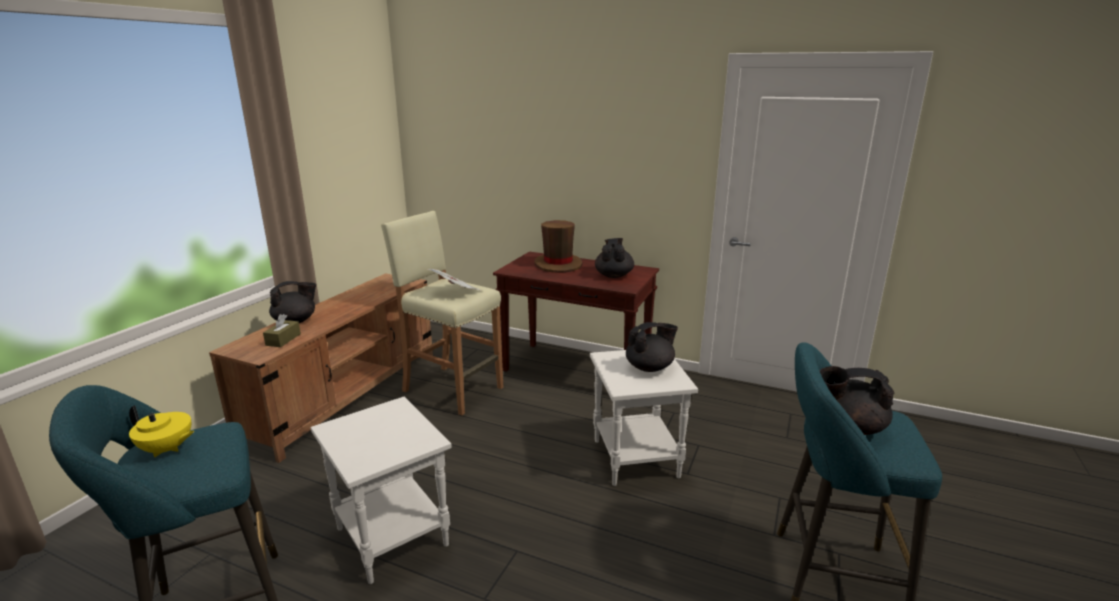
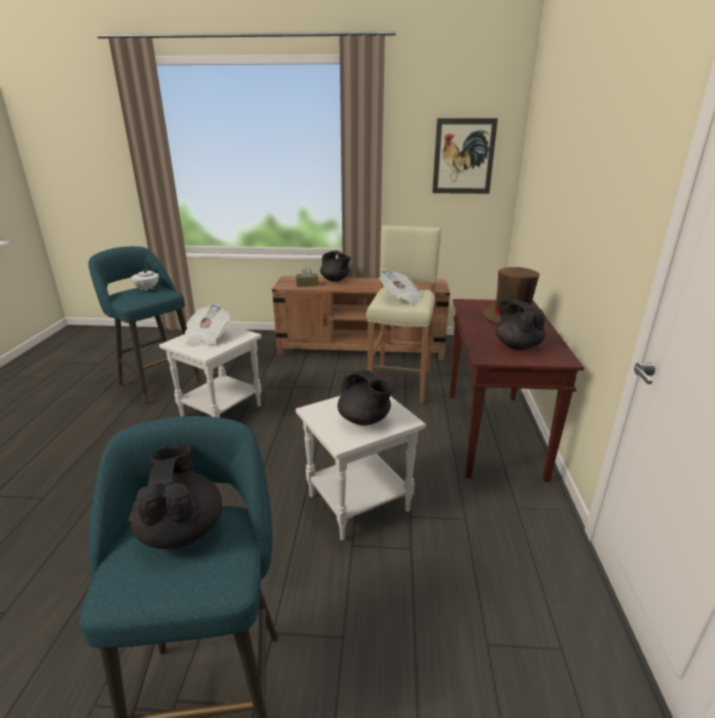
camera: 70 degrees right, 5 degrees up
yellow teapot [129,405,194,457] -> white teapot [131,263,159,291]
black teapot [595,238,634,278] -> black teapot turned 105 degrees counterclockwise [496,299,545,350]
none -> newspaper [185,304,231,347]
none -> picture [432,118,498,194]

